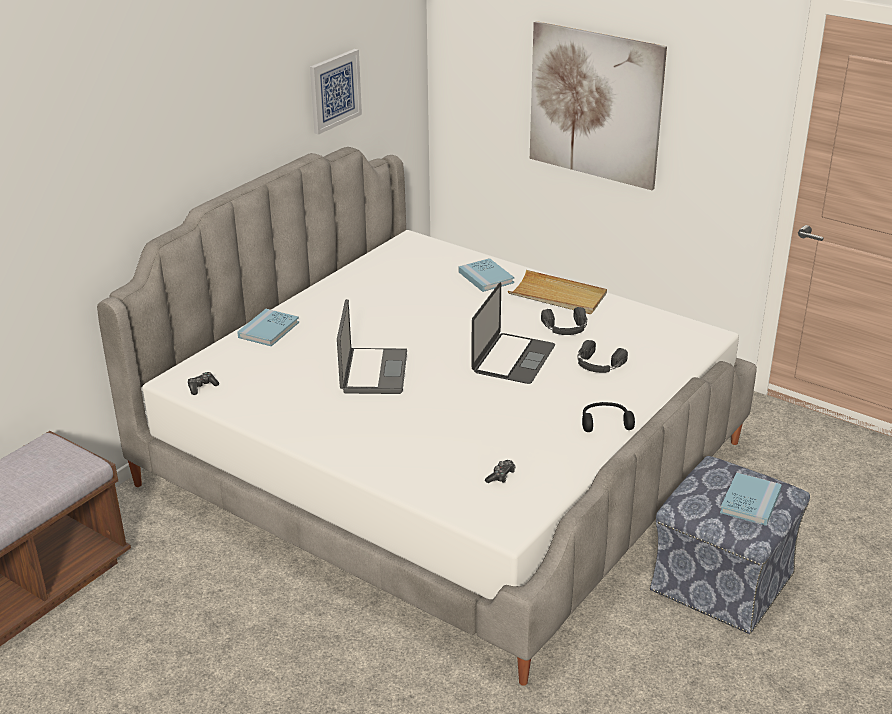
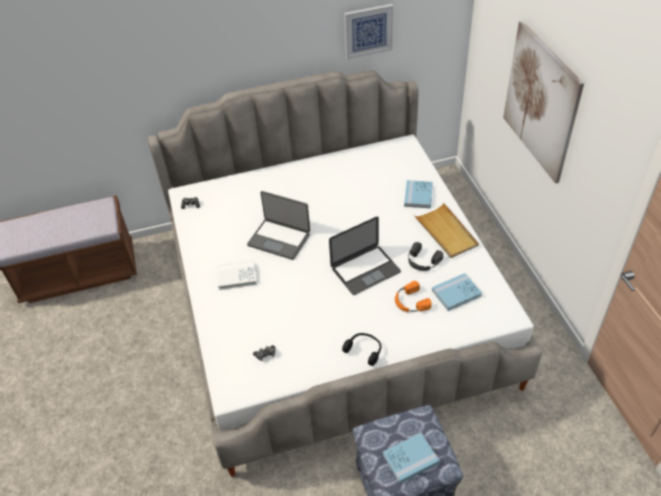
camera: 40 degrees right, 15 degrees up
blue book [237,309,299,347] -> blue book moved to [432,273,482,311]
laptop [337,299,407,394] -> laptop turned 75 degrees clockwise [247,191,310,260]
black headphones [577,340,628,373] -> orange headphones [395,281,432,312]
none -> white book [217,260,257,290]

